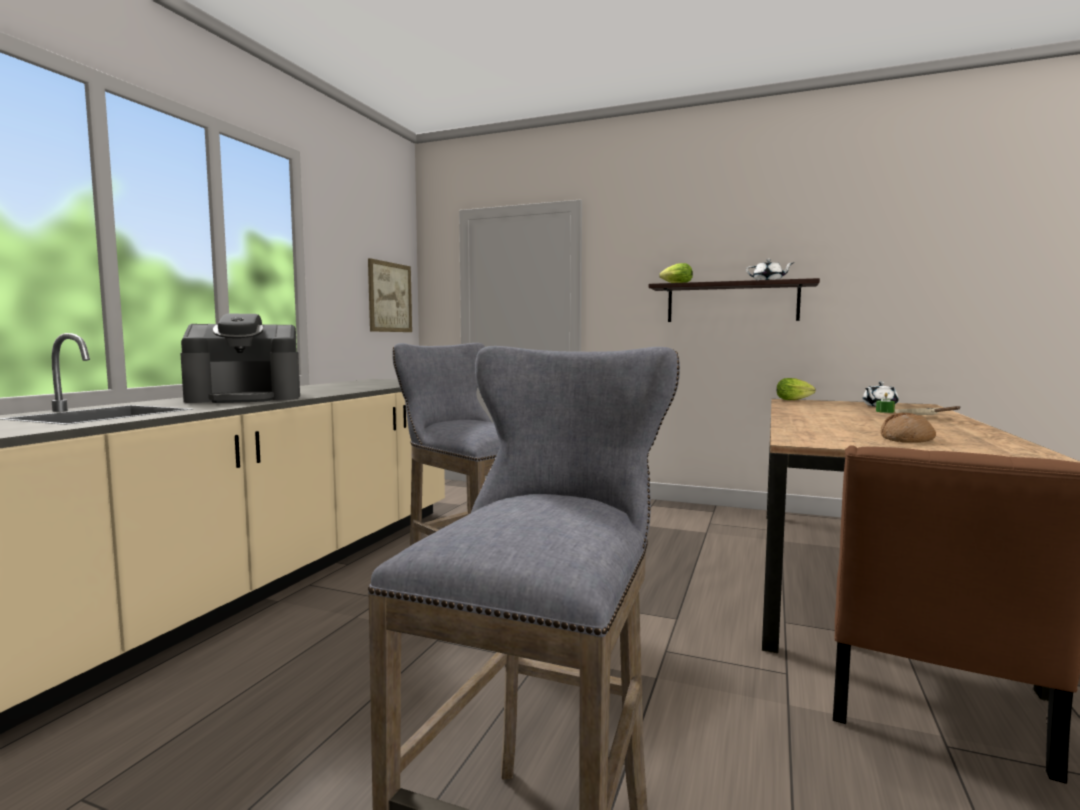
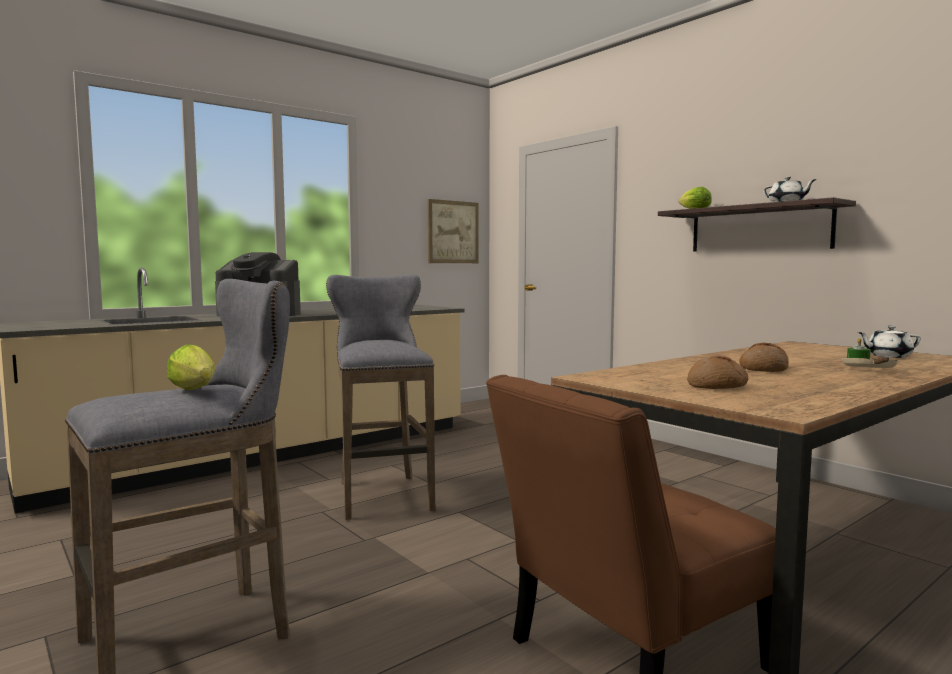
camera: 30 degrees right, 0 degrees up
lettuce [777,378,816,400] -> lettuce moved to [167,344,215,390]
none -> bread [739,343,789,372]

